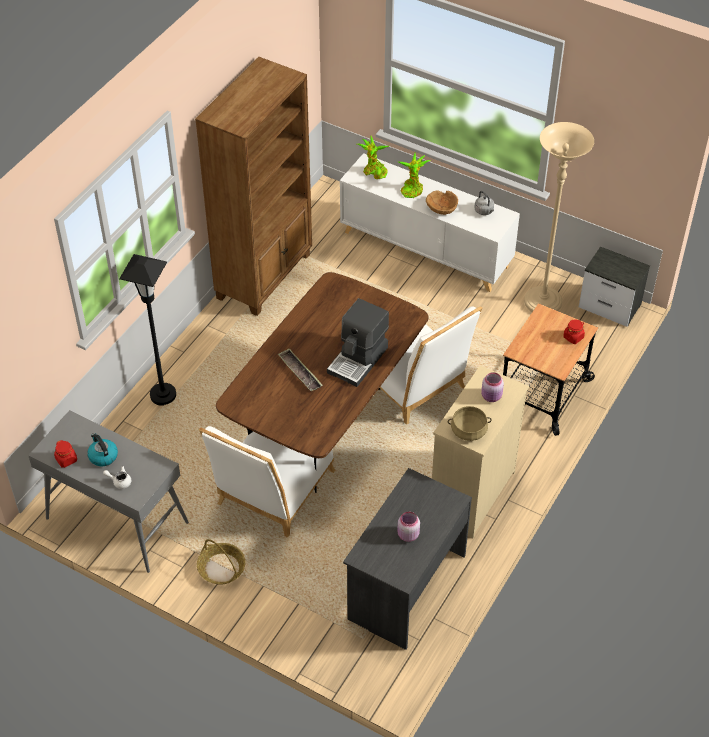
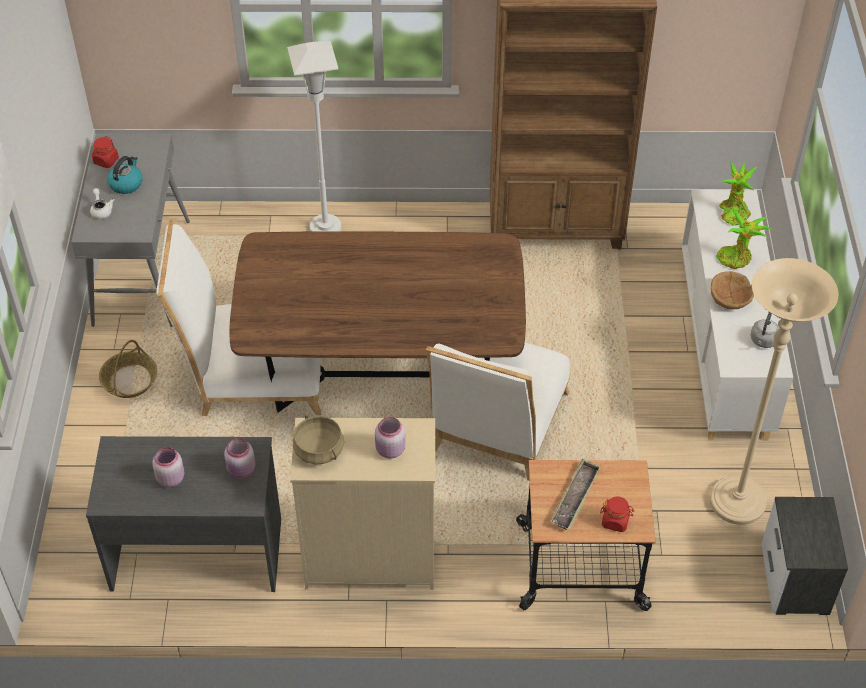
camera: 60 degrees right, 0 degrees up
black floor lamp [119,254,176,406] -> white floor lamp [287,41,341,232]
tray [278,348,323,391] -> tray moved to [551,458,601,530]
coffee machine [327,298,389,387] -> none
none -> pink jar [224,438,255,478]

